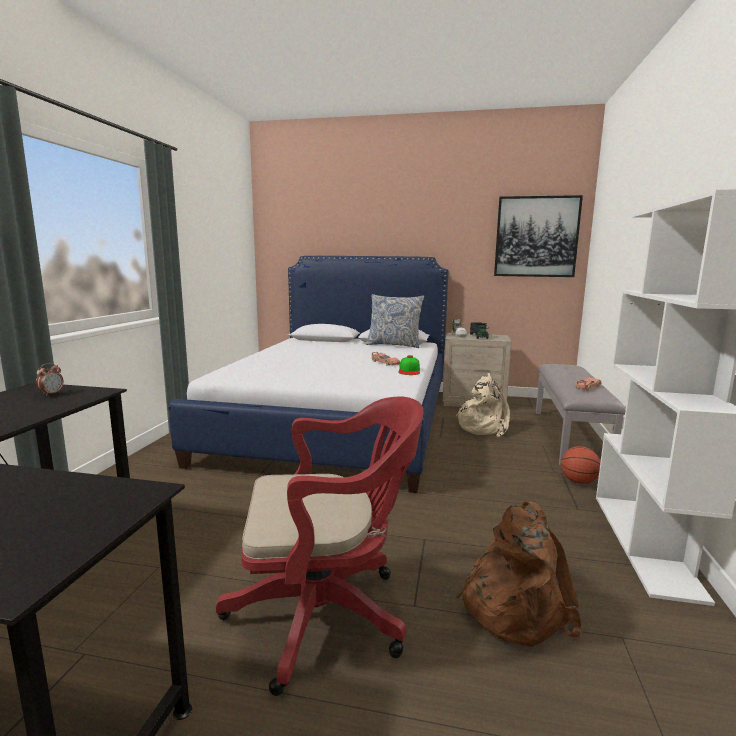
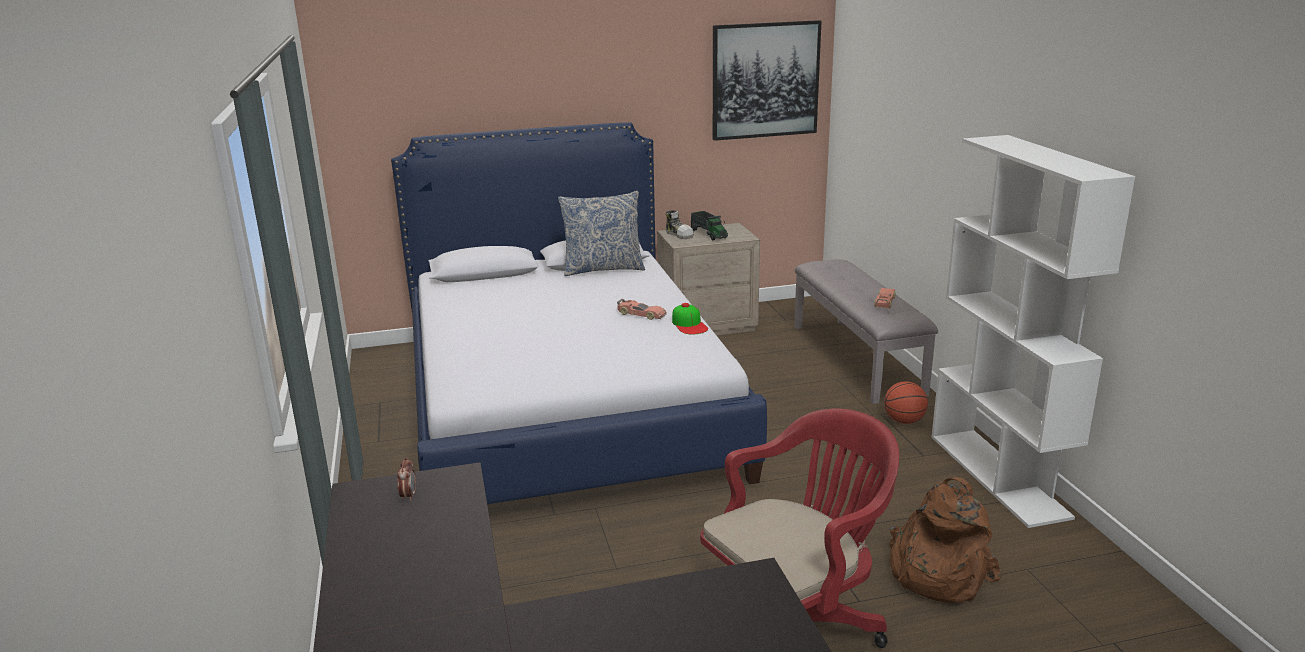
camera: 25 degrees left, 10 degrees up
beige backpack [456,373,510,437] -> none

